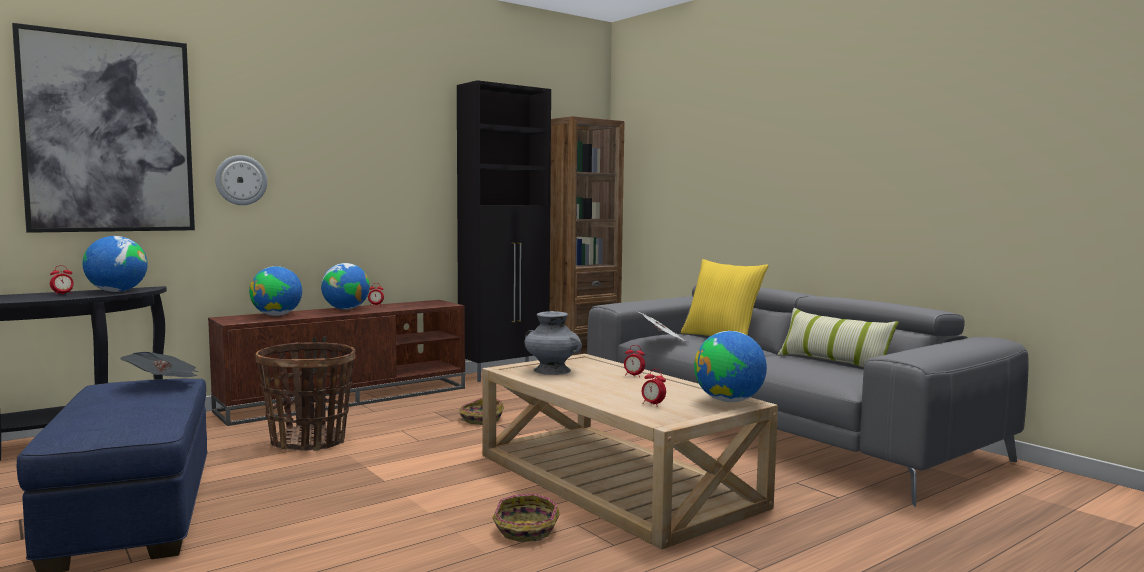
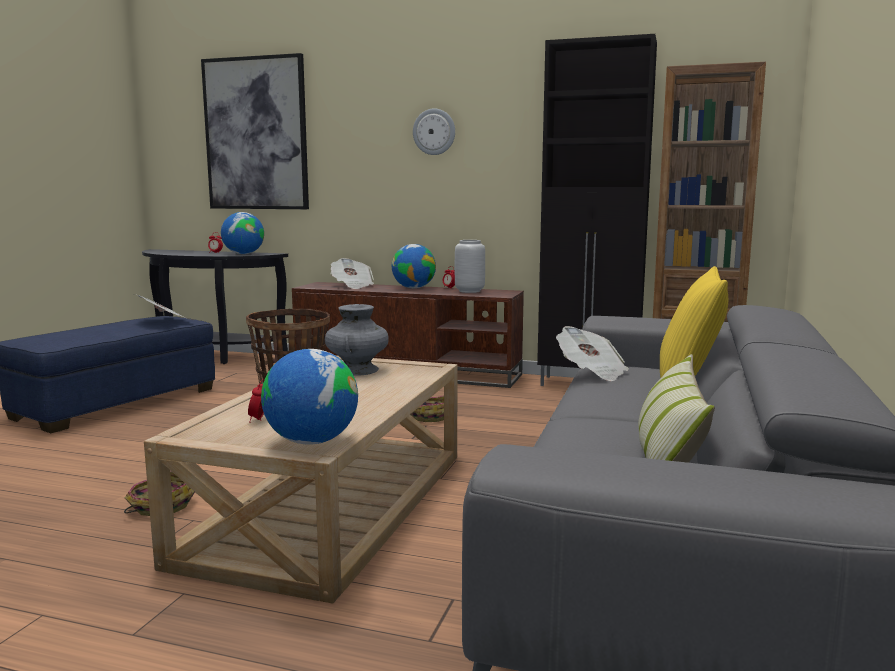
camera: 55 degrees right, 5 degrees up
wall clock [215,155,267,205] -> wall clock moved to [413,108,455,155]
globe [249,266,302,316] -> newspaper [331,258,374,289]
alarm clock [624,345,645,377] -> none
none -> grey vase [455,240,485,293]

